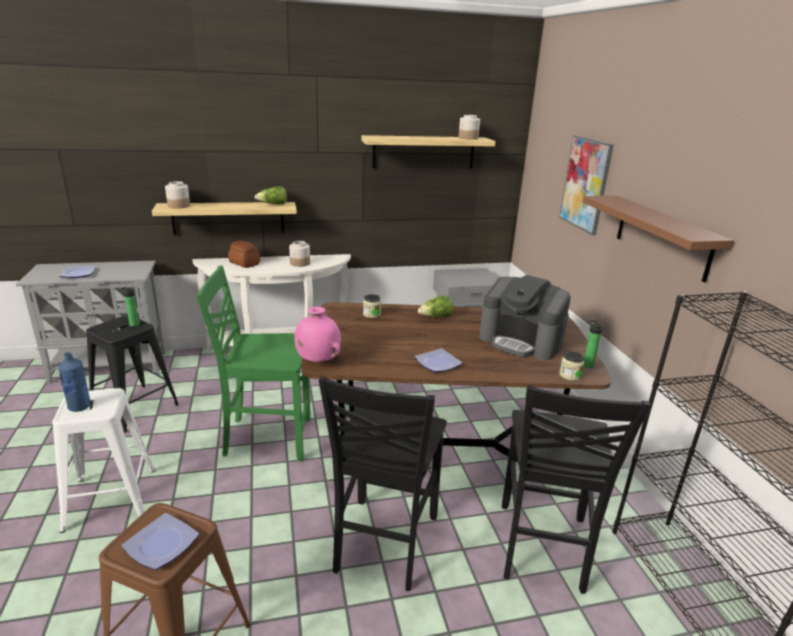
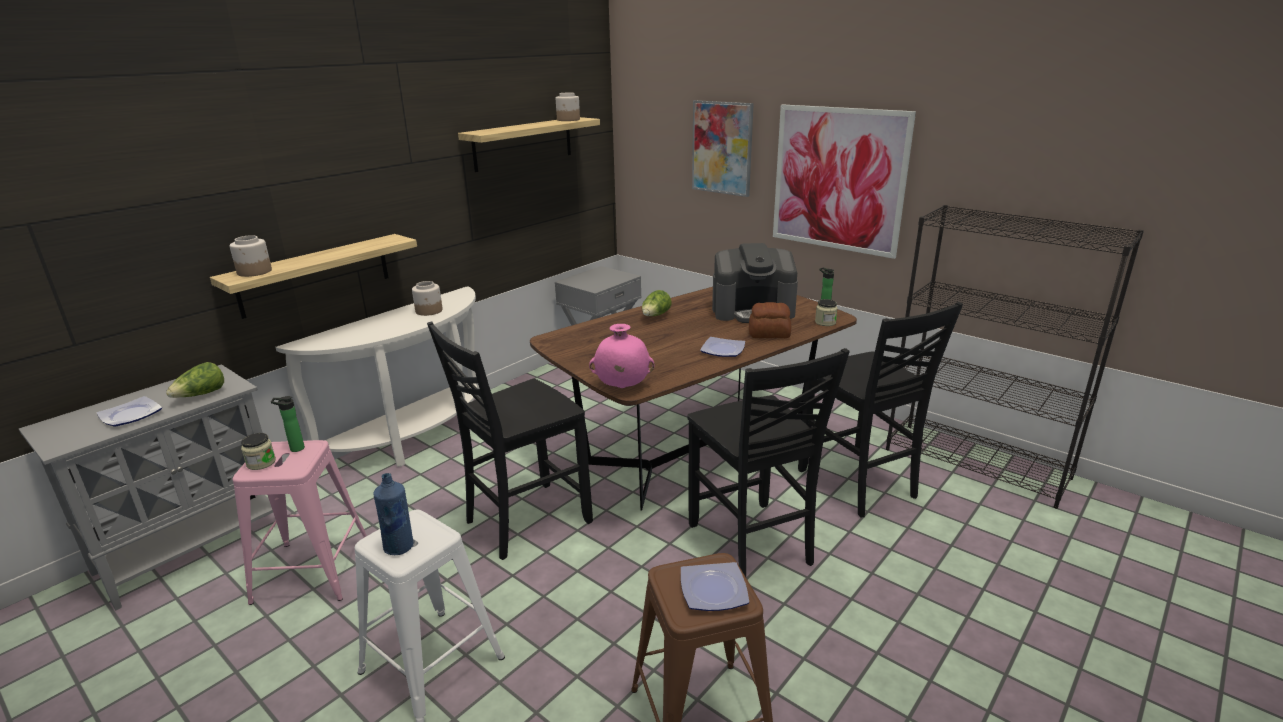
camera: 35 degrees left, 0 degrees up
black stool [86,315,179,433] -> pink stool [232,440,367,605]
green chair [196,265,311,461] -> black chair [427,321,593,560]
bread [228,240,260,268] -> bread moved to [749,302,791,338]
lettuce [255,186,287,205] -> lettuce moved to [166,362,224,398]
jar [363,294,381,318] -> jar moved to [241,433,276,470]
brown shelf [583,196,734,282] -> picture [773,104,916,259]

